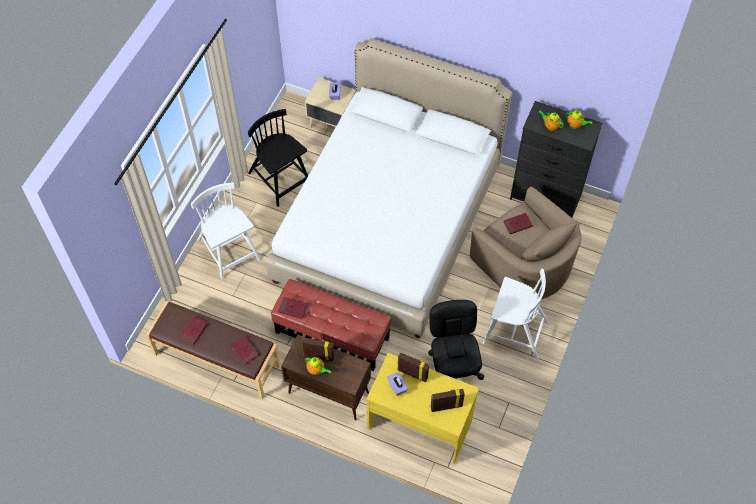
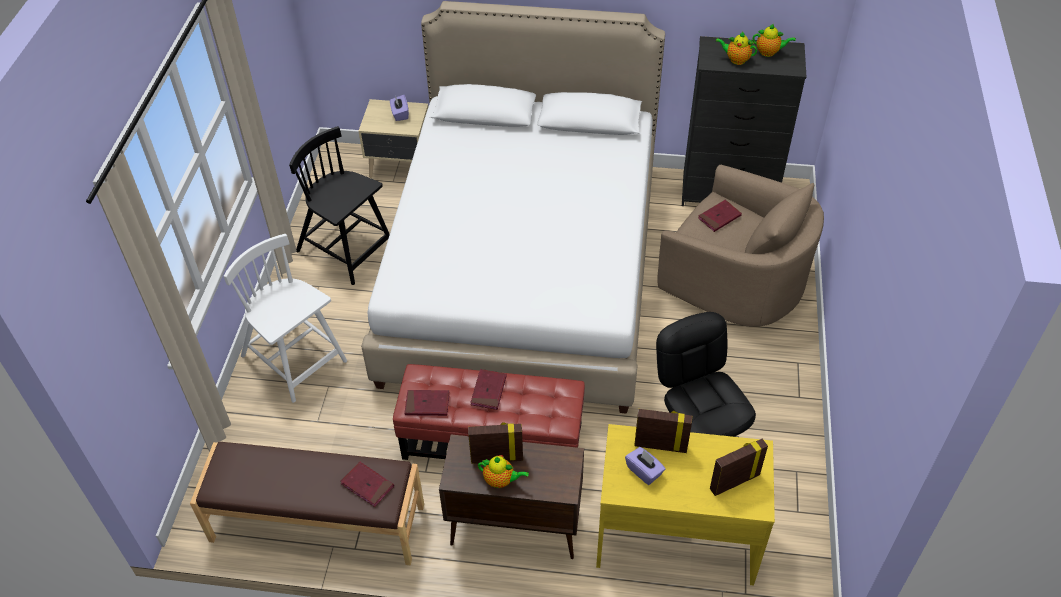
camera: 15 degrees left, 10 degrees down
red book [179,316,208,345] -> red book moved to [470,369,507,410]
white chair [483,269,549,360] -> none

